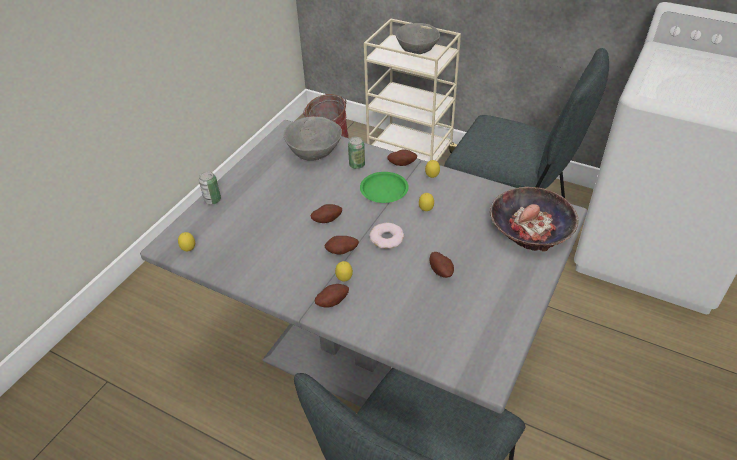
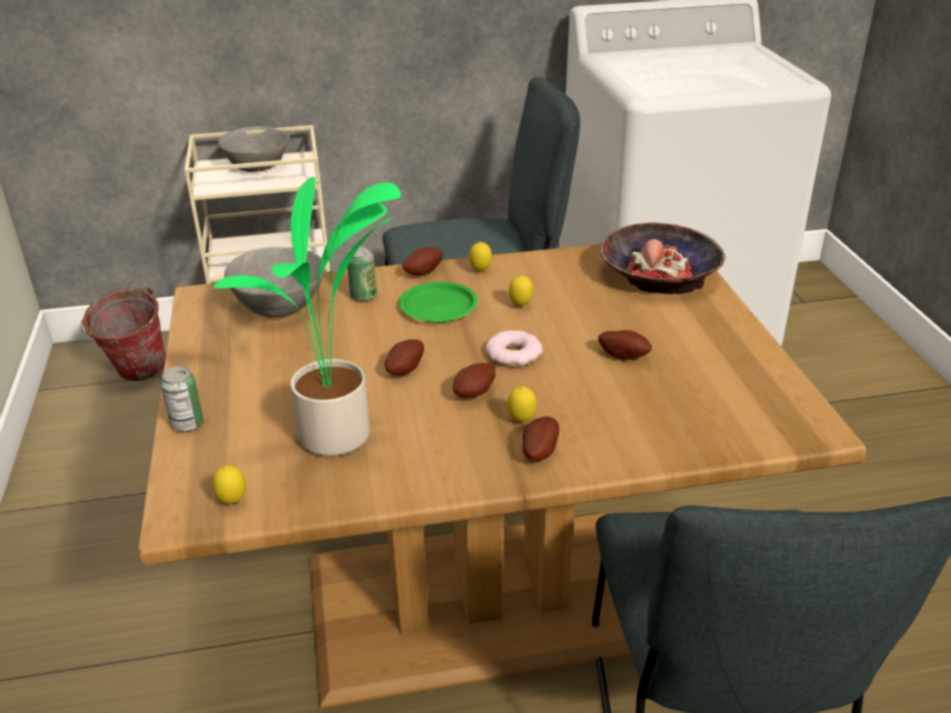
camera: 40 degrees left, 10 degrees down
grey dining table [140,120,587,414] -> brown dining table [138,244,866,709]
none -> potted plant [213,177,401,456]

